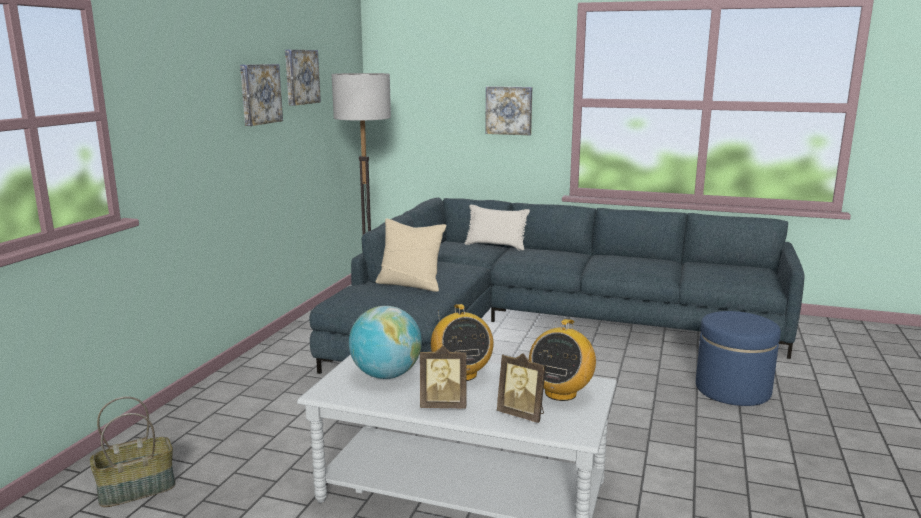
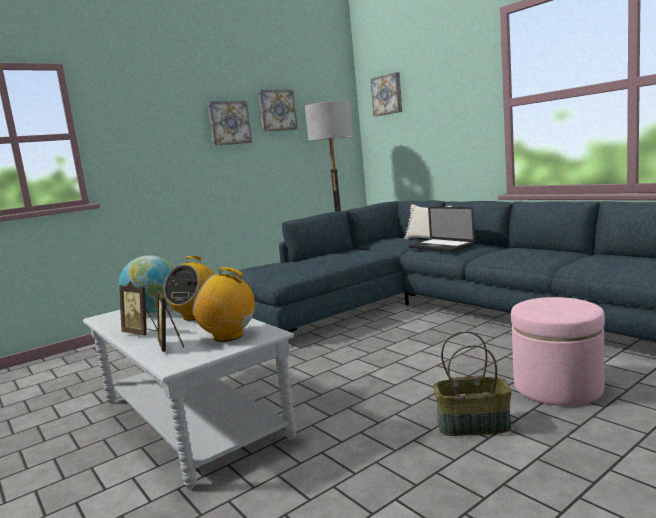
camera: 35 degrees right, 5 degrees down
basket [90,396,176,507] -> basket moved to [433,331,512,436]
beige pillow [376,219,446,292] -> none
picture [485,86,532,135] -> picture moved to [370,72,402,117]
radio [529,319,596,401] -> radio turned 45 degrees clockwise [192,267,258,342]
blue ottoman [696,311,781,406] -> pink ottoman [511,297,605,406]
none -> laptop [409,207,475,252]

